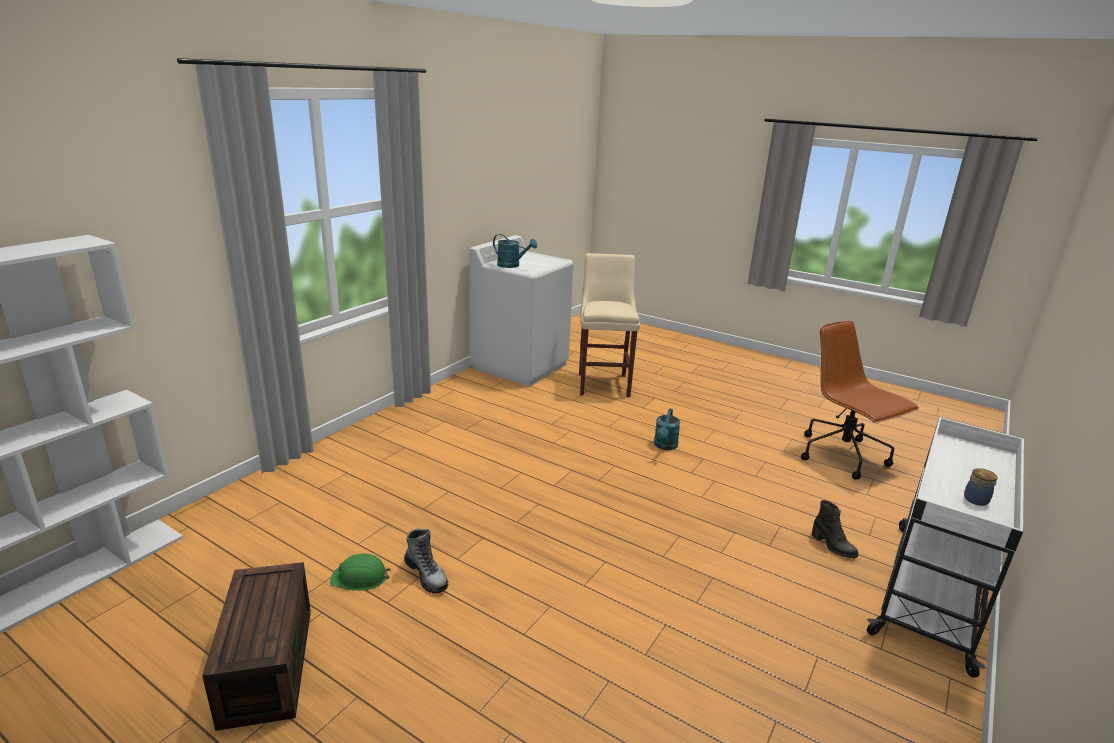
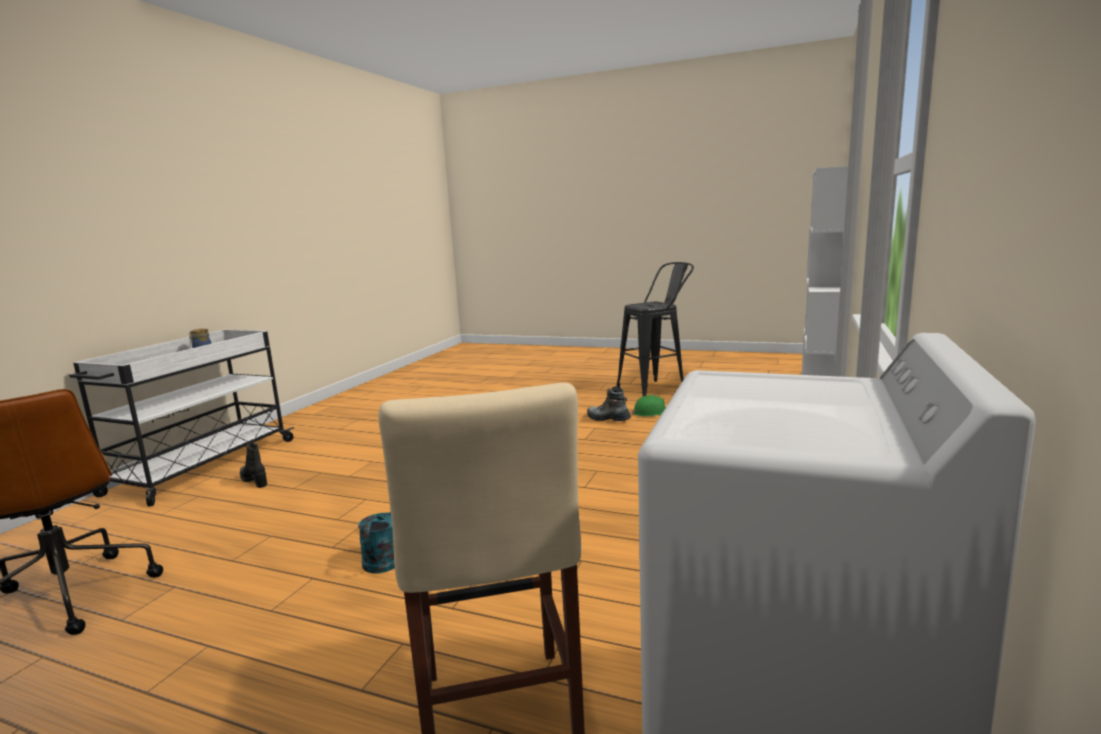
camera: 170 degrees right, 10 degrees down
brown storage box [202,562,311,731] -> black stool [617,262,694,396]
turquoise watering can [493,234,537,268] -> none

